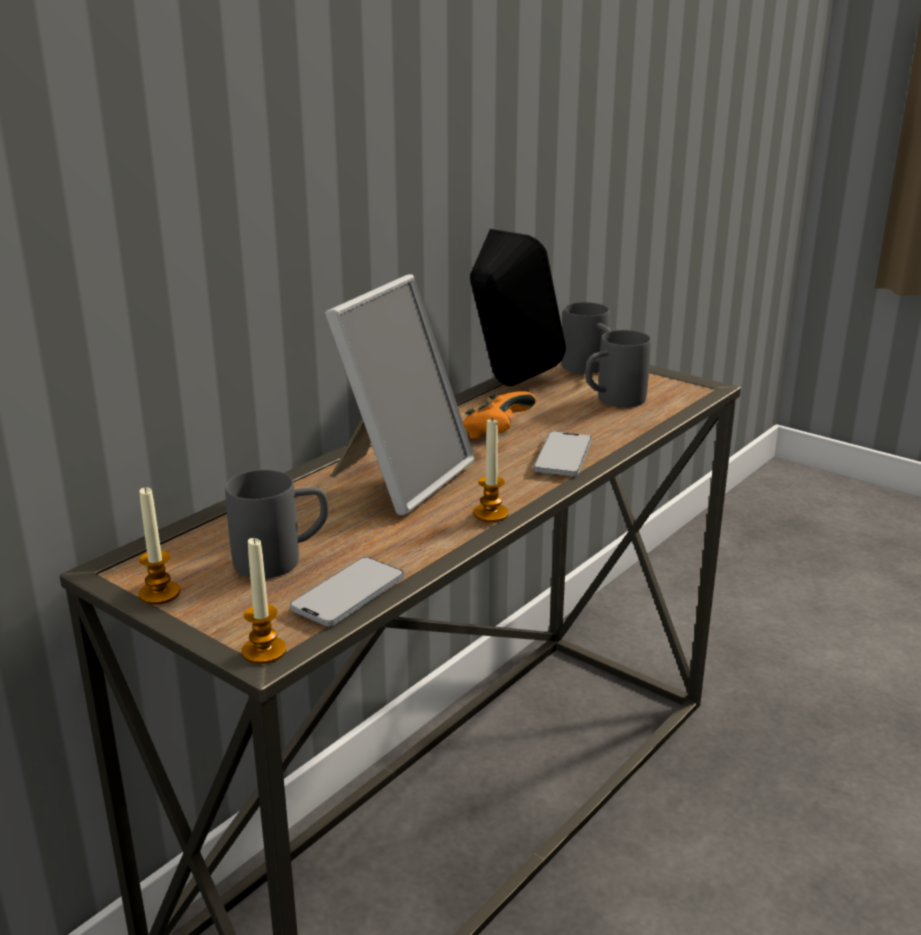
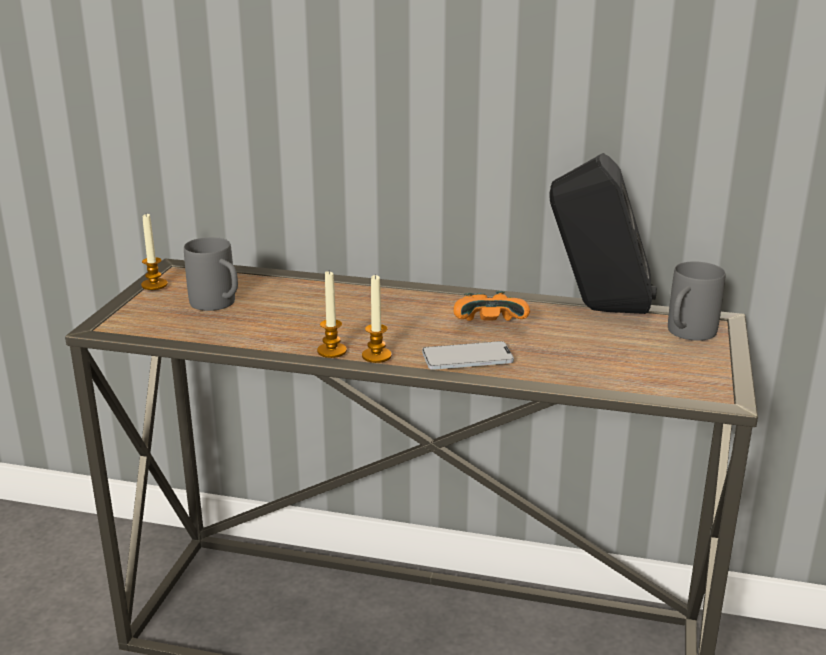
camera: 65 degrees right, 0 degrees up
candle [242,538,286,664] -> candle moved to [362,274,392,363]
phone [290,557,404,626] -> none
picture frame [325,274,475,515] -> none
grey mug [585,330,651,407] -> none

